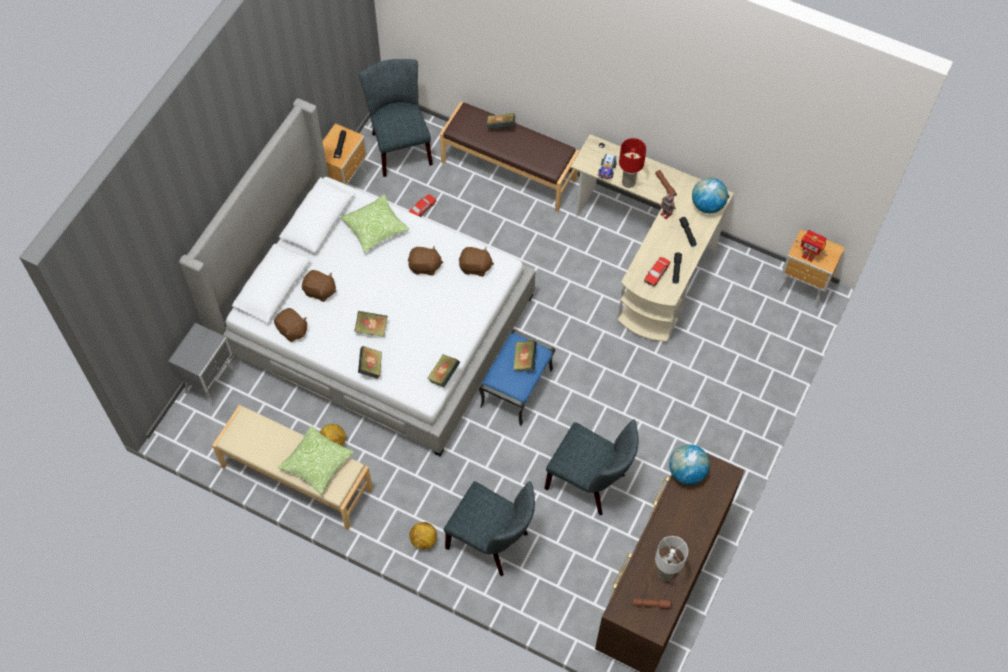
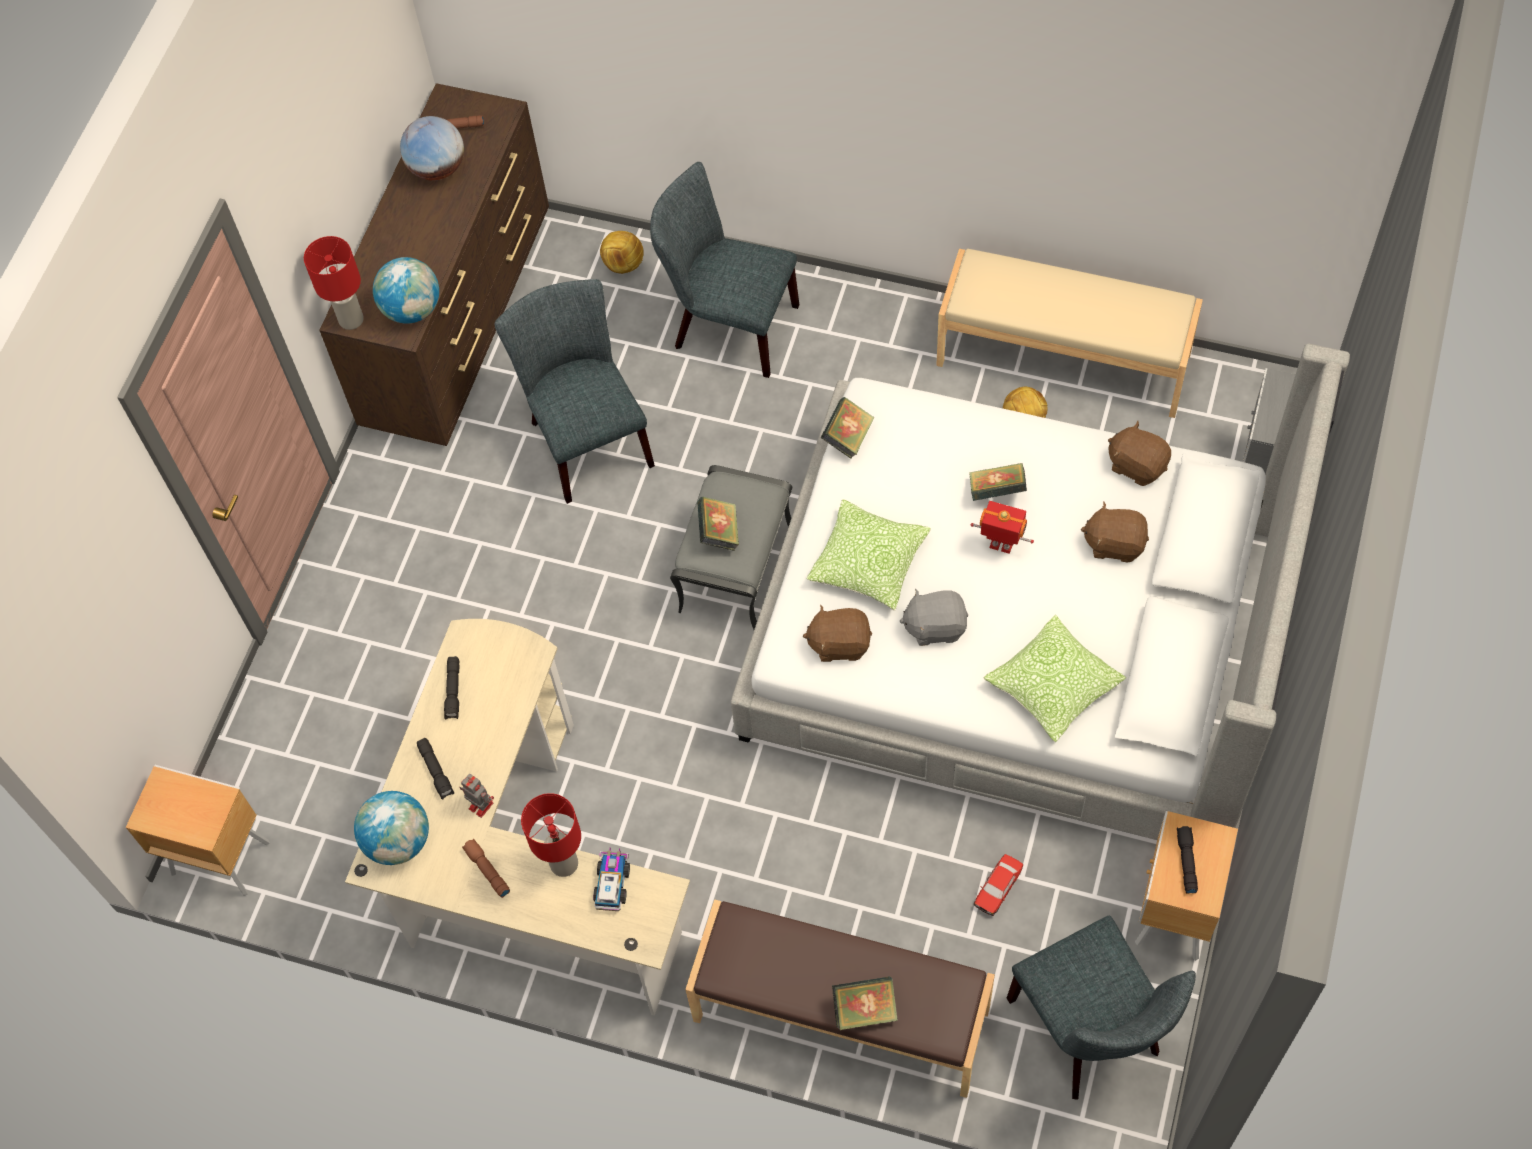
camera: 175 degrees right, 0 degrees up
pillow [278,425,354,494] -> pillow moved to [806,499,931,610]
book [358,346,382,379] -> none
brown plush toy [408,245,443,276] -> grey plush toy [899,588,968,646]
football [409,522,437,549] -> football moved to [600,231,644,274]
blue ottoman [479,330,556,426] -> grey ottoman [670,465,792,630]
grey chair [544,419,639,515] -> grey chair turned 45 degrees clockwise [495,279,655,504]
toy car [644,257,670,286] -> none
white table lamp [655,536,688,581] -> globe [400,116,464,181]
toy robot [796,230,828,262] -> toy robot moved to [971,501,1034,554]
none -> red table lamp [304,236,364,330]

